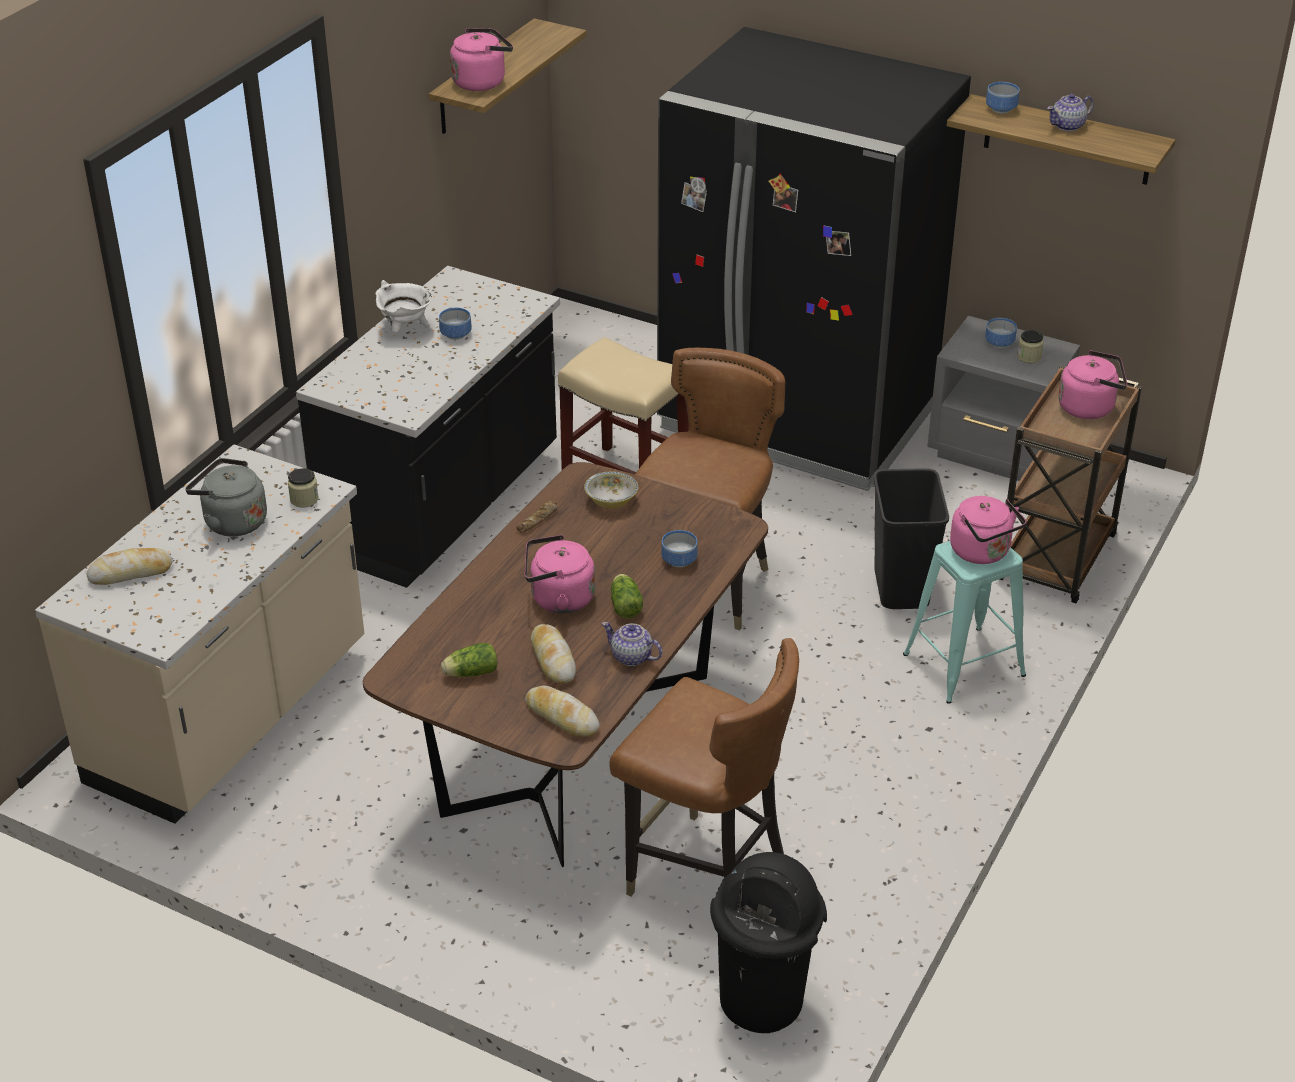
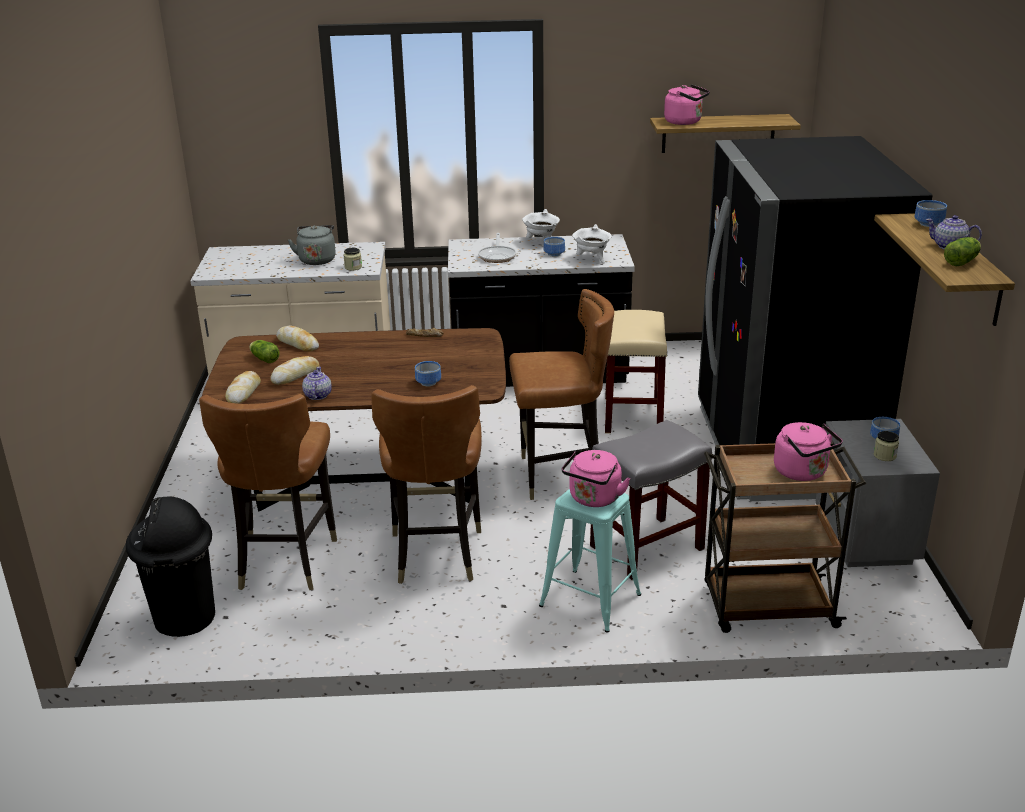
camera: 60 degrees right, 10 degrees down
bread [86,548,173,585] -> bread moved to [276,325,319,352]
pink kettle [525,535,595,613] -> none
bowl [584,472,638,508] -> none
lettuce [611,574,643,619] -> lettuce moved to [944,237,981,266]
black trash can [873,468,949,609] -> grey stool [590,420,712,580]
none -> brown chair [371,385,482,584]
none -> frying pan [478,233,516,263]
none -> white cooking pot [572,224,612,264]

